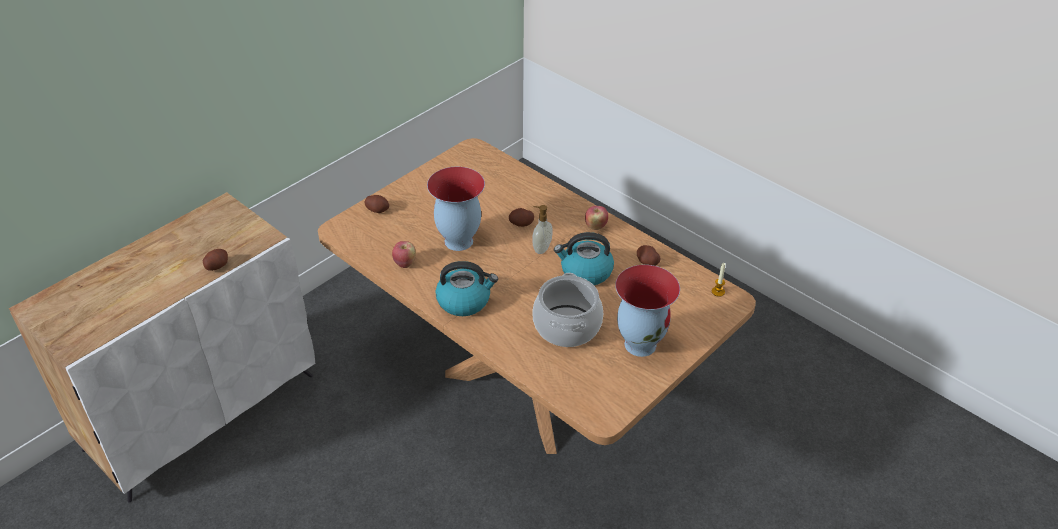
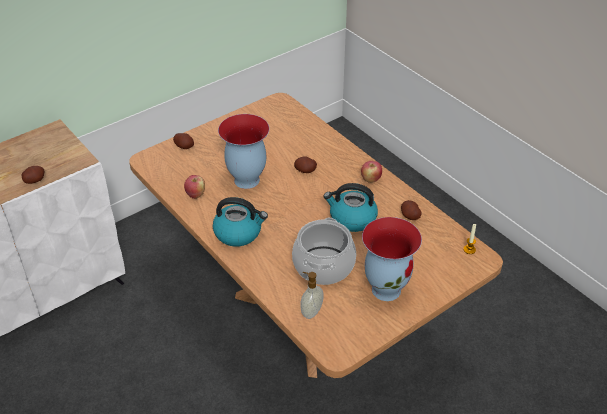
camera: 10 degrees right, 0 degrees up
soap dispenser [532,205,553,254] -> soap dispenser moved to [300,272,324,319]

